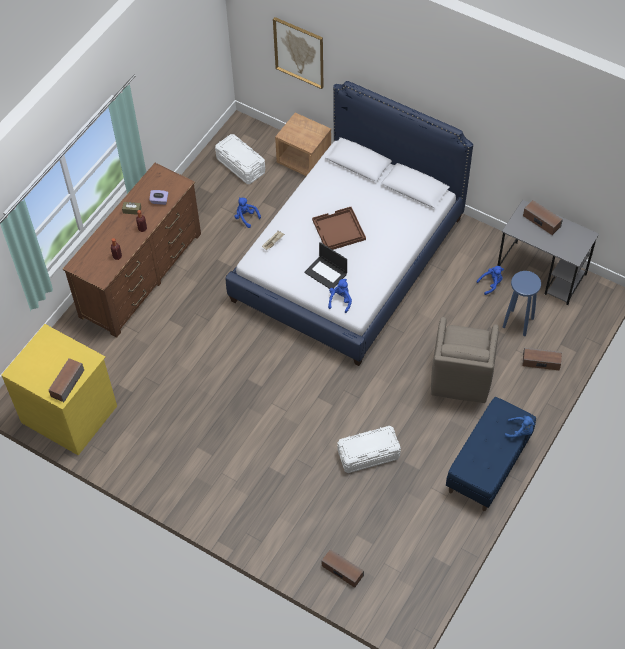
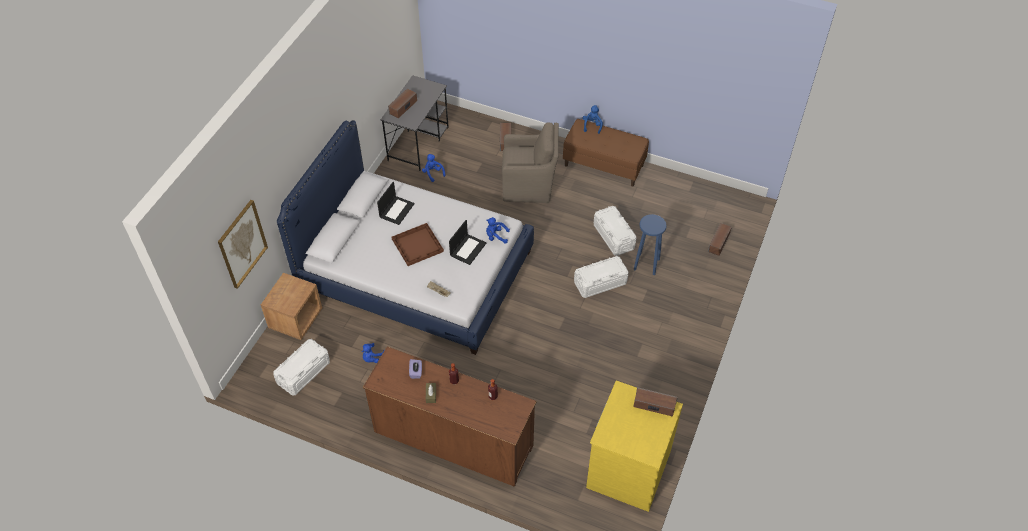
camera: 100 degrees left, 5 degrees down
blue bench [446,397,536,511] -> brown bench [563,119,649,187]
blue stool [503,271,541,336] -> blue stool moved to [634,214,667,275]
none -> laptop [377,182,415,225]
none -> white storage box [574,256,629,298]

